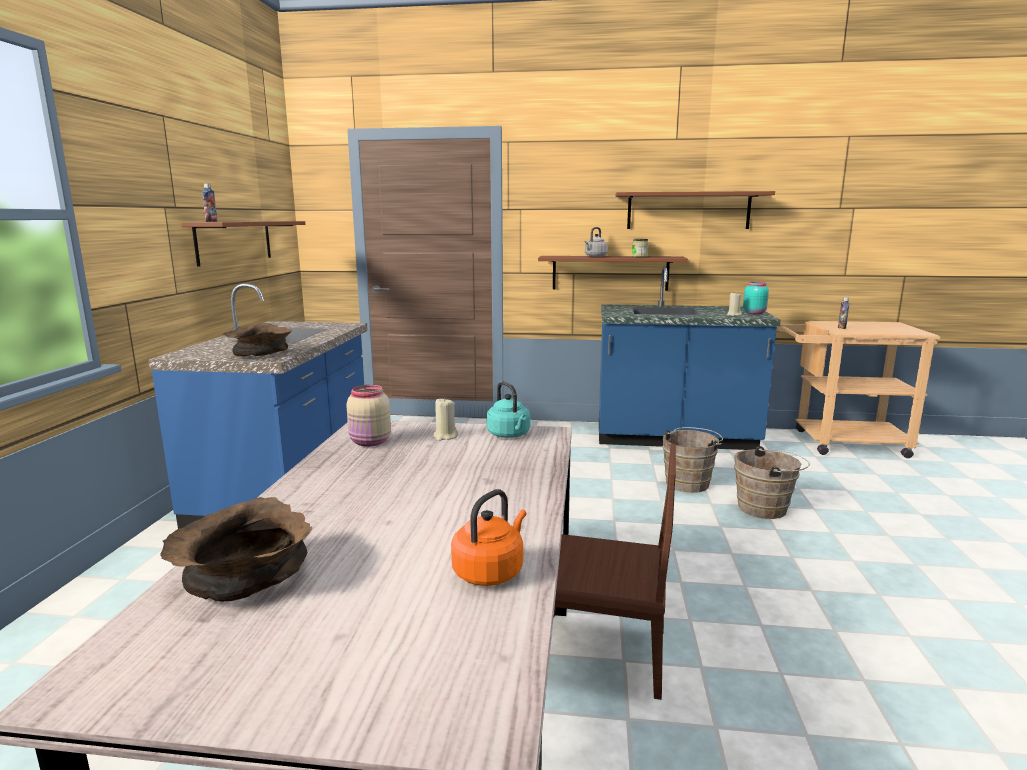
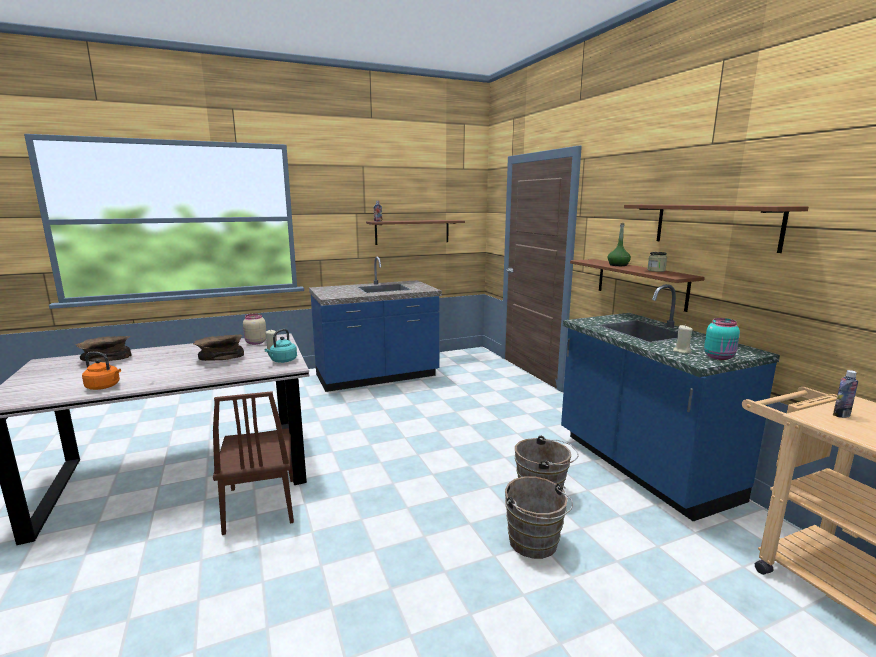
camera: 60 degrees right, 0 degrees up
brown bowl [223,323,292,356] -> brown bowl moved to [193,334,244,361]
grey kettle [585,227,608,257] -> green bottle [608,223,631,266]

